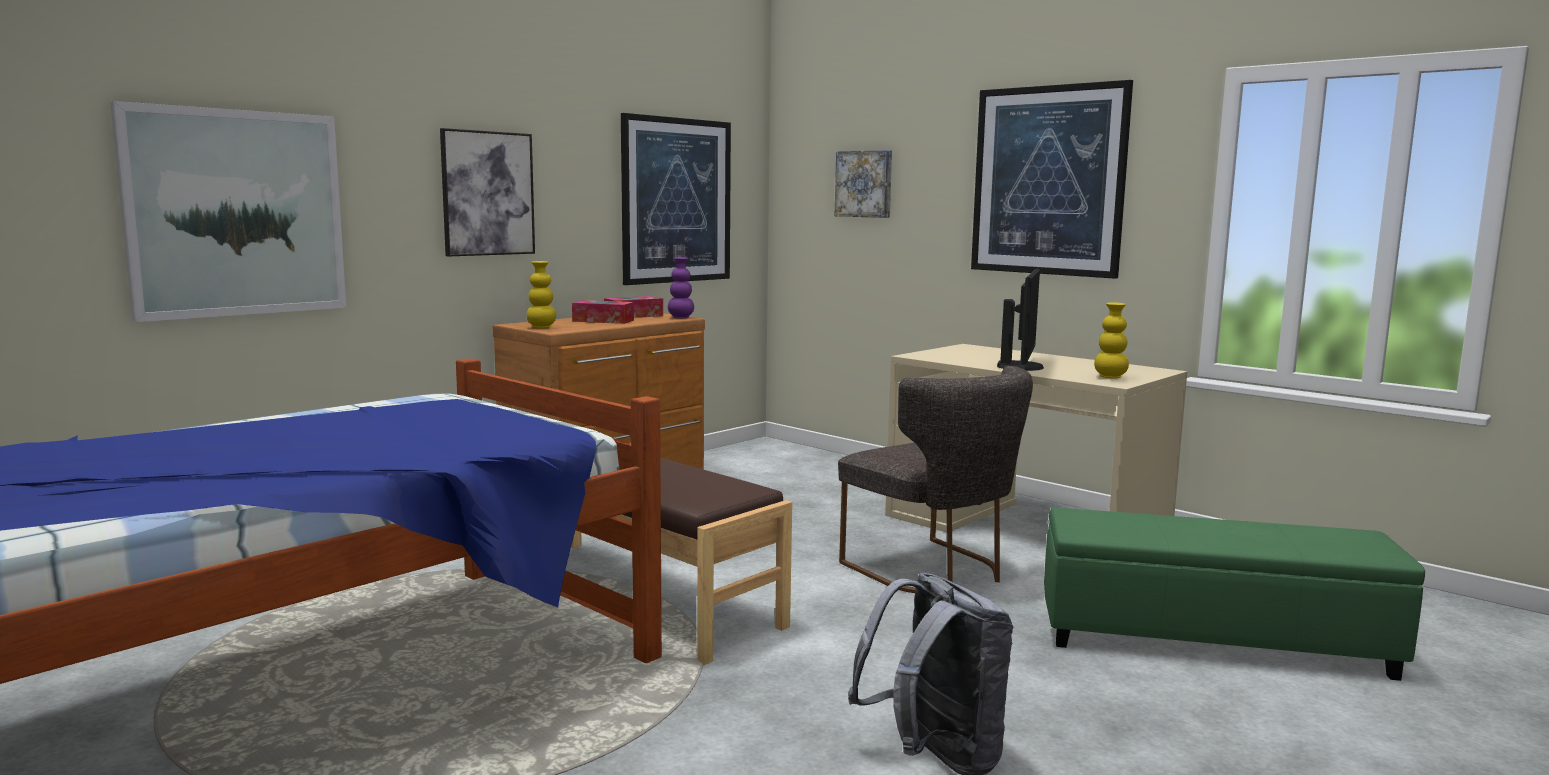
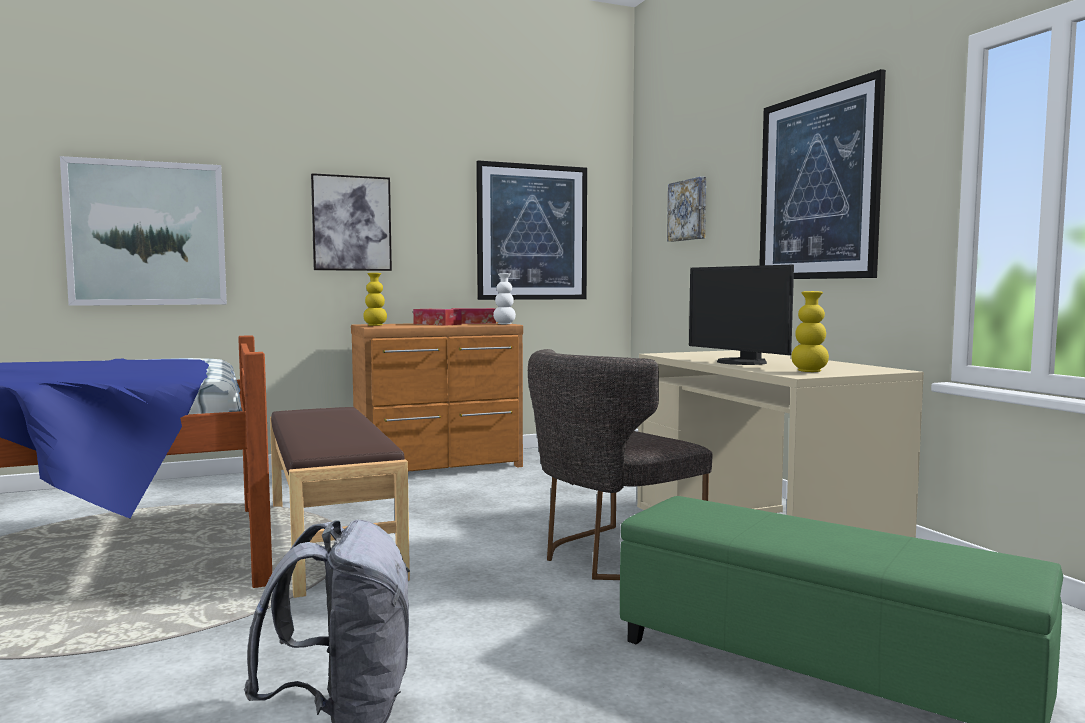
camera: 25 degrees right, 5 degrees down
purple vase [668,257,694,318] -> white vase [493,273,516,324]
grey chair [838,366,1033,593] -> grey chair turned 60 degrees clockwise [528,349,712,580]
monitor [997,269,1044,371] -> monitor turned 105 degrees clockwise [689,265,794,365]

